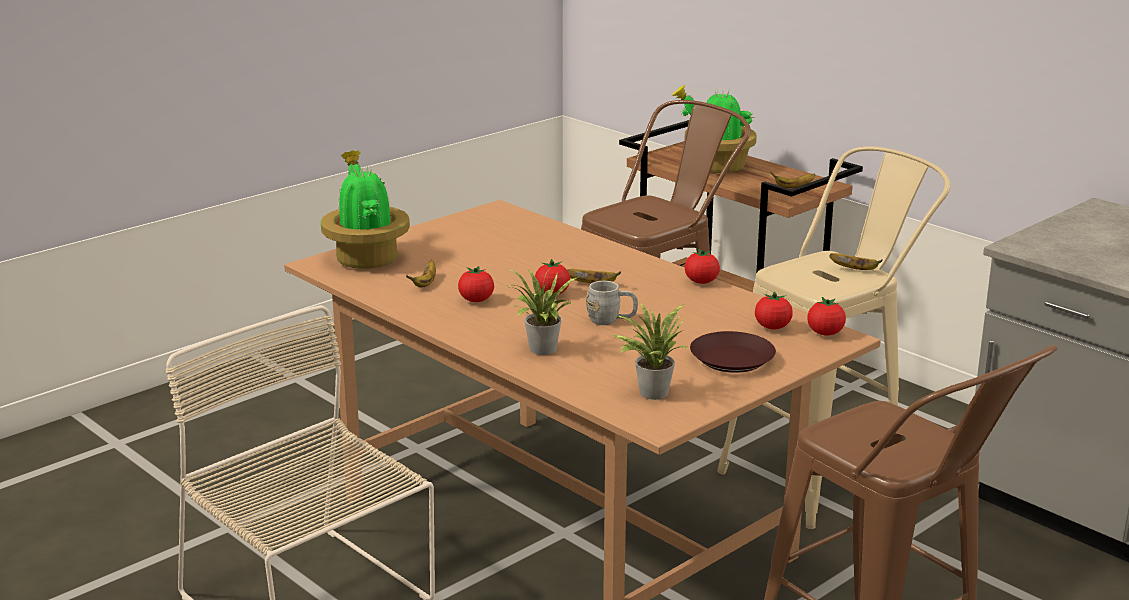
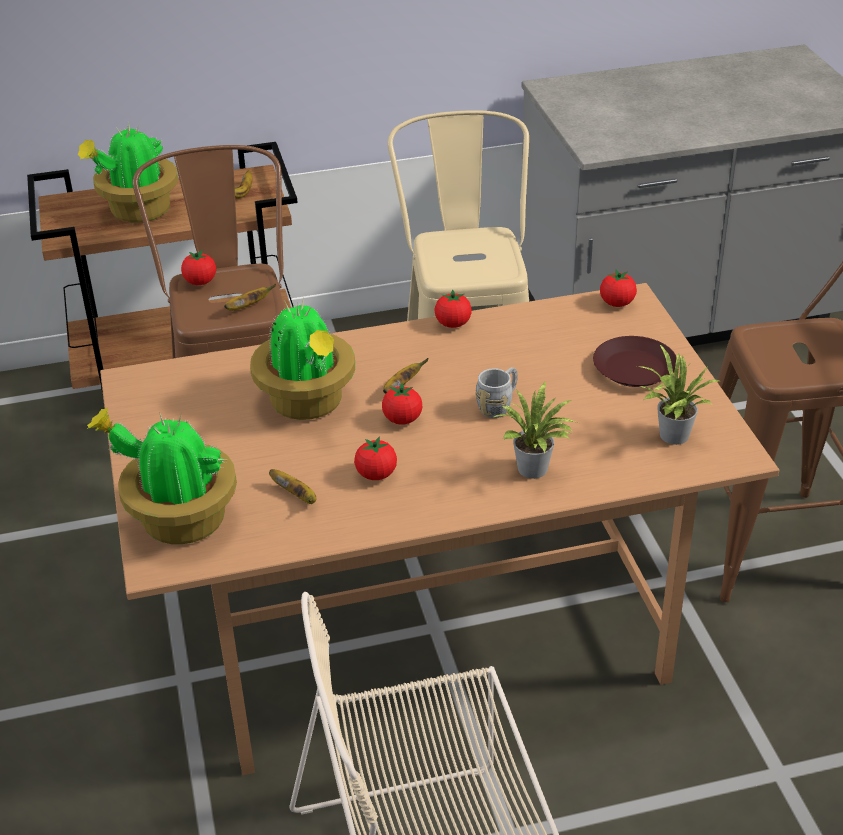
camera: 60 degrees left, 15 degrees up
tomato [755,291,793,330] -> tomato moved to [181,250,216,285]
banana [829,253,883,270] -> banana moved to [224,284,276,311]
none -> potted plant [250,297,355,420]

